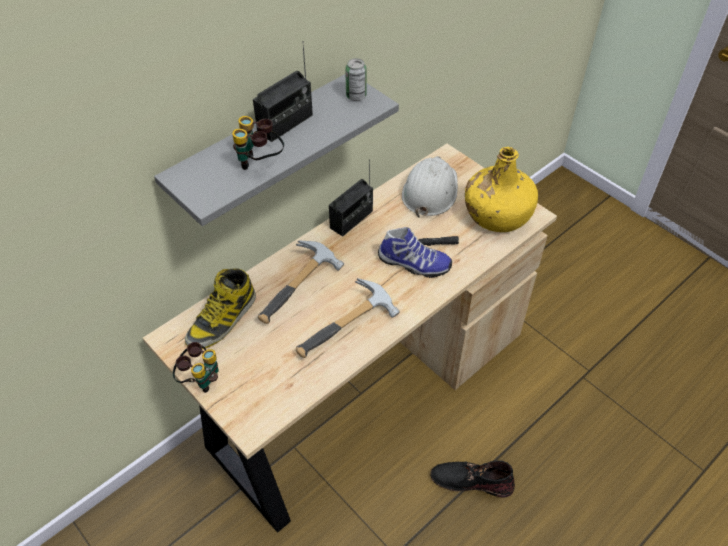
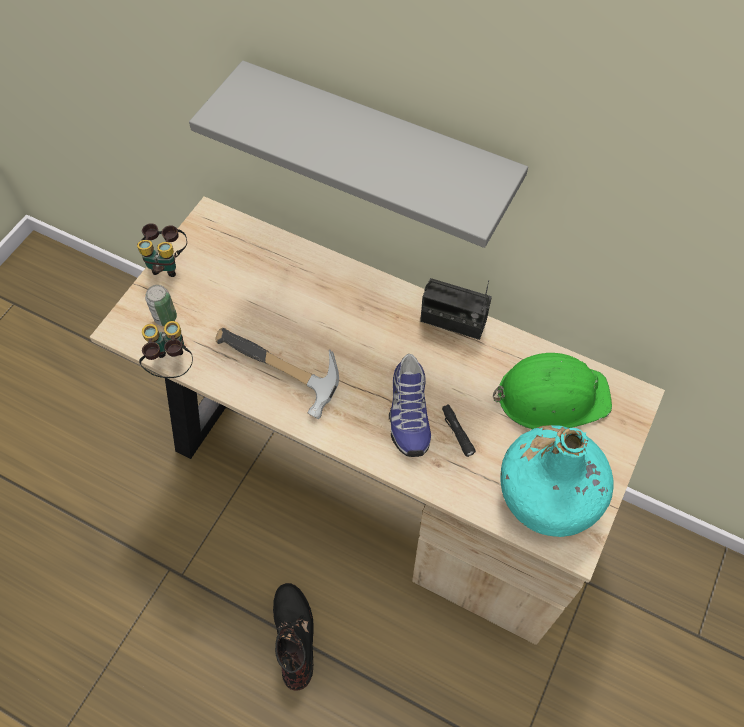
camera: 70 degrees right, 10 degrees up
boot [185,268,256,349] -> none
binoculars [232,116,284,170] -> binoculars moved to [139,321,193,378]
radio [253,41,313,142] -> none
hammer [258,241,344,324] -> none
can [345,58,366,101] -> can moved to [145,285,177,326]
white hard hat [402,156,458,218] -> green hard hat [493,353,612,429]
yellow bottle [465,147,538,232] -> turquoise bottle [500,425,614,537]

